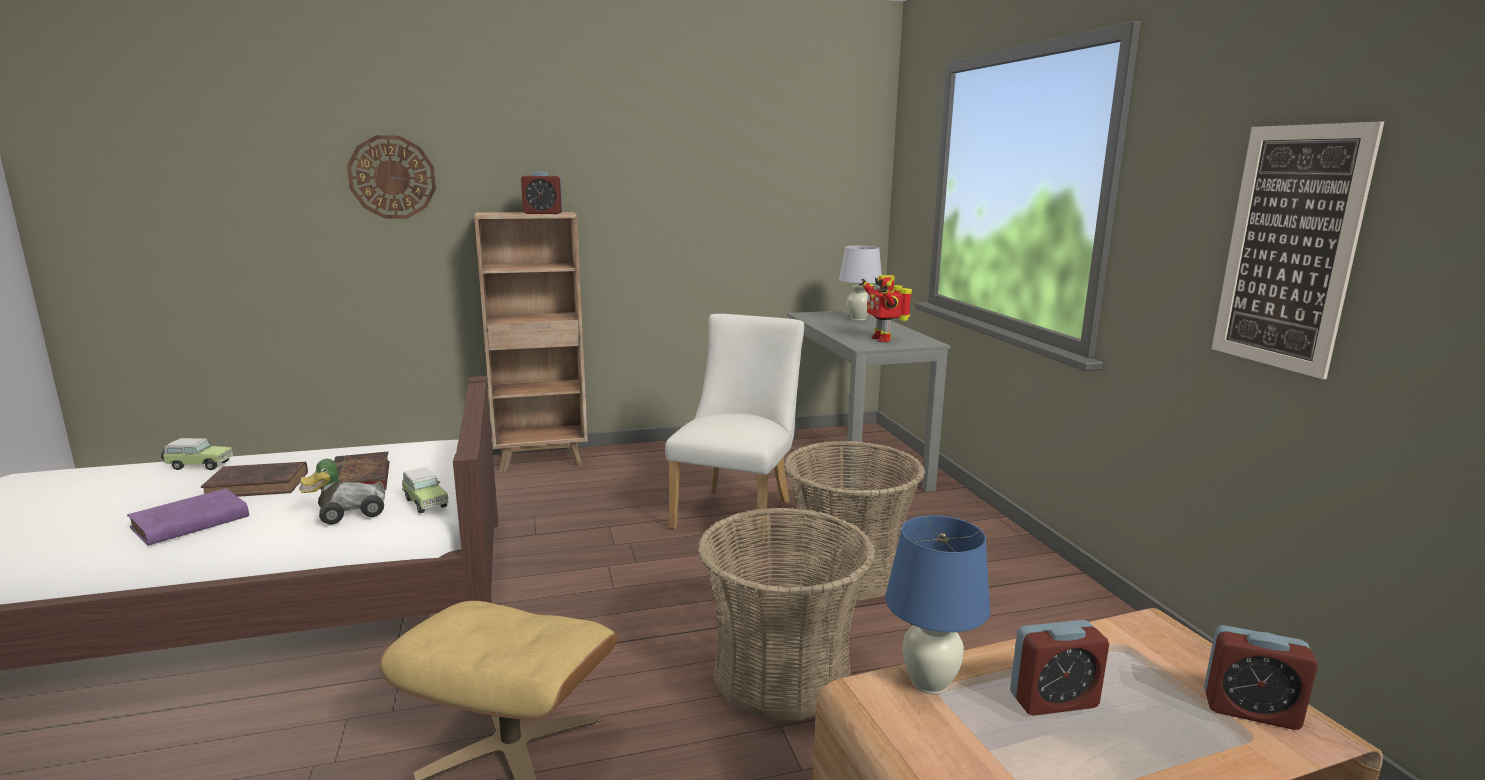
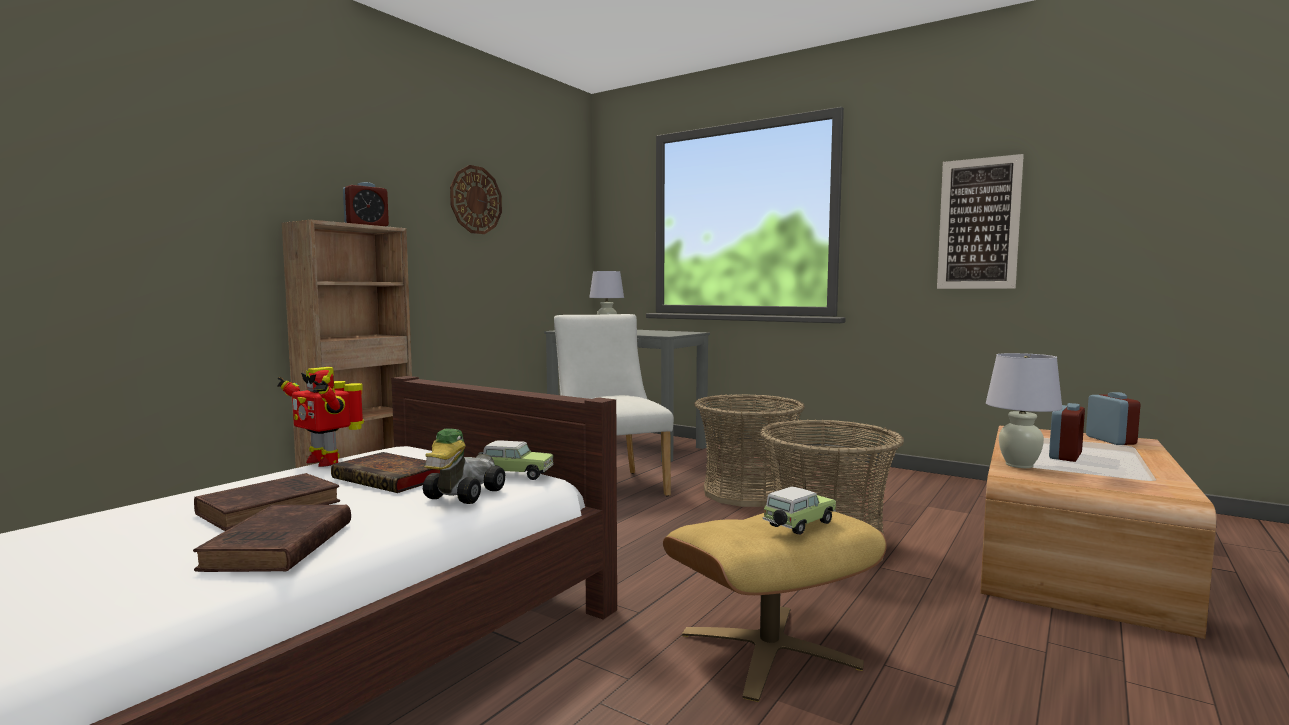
camera: 40 degrees left, 10 degrees down
purple book [127,488,249,546] -> brown book [193,505,351,572]
toy car [161,438,233,470] -> toy car moved to [763,486,836,535]
wall clock [347,135,436,219] -> wall clock moved to [450,165,502,234]
toy robot [860,275,912,342] -> toy robot moved to [277,367,364,467]
blue table lamp [885,515,990,694] -> white table lamp [986,353,1062,468]
alarm clock [1204,625,1318,730] -> alarm clock turned 75 degrees counterclockwise [1086,392,1141,445]

